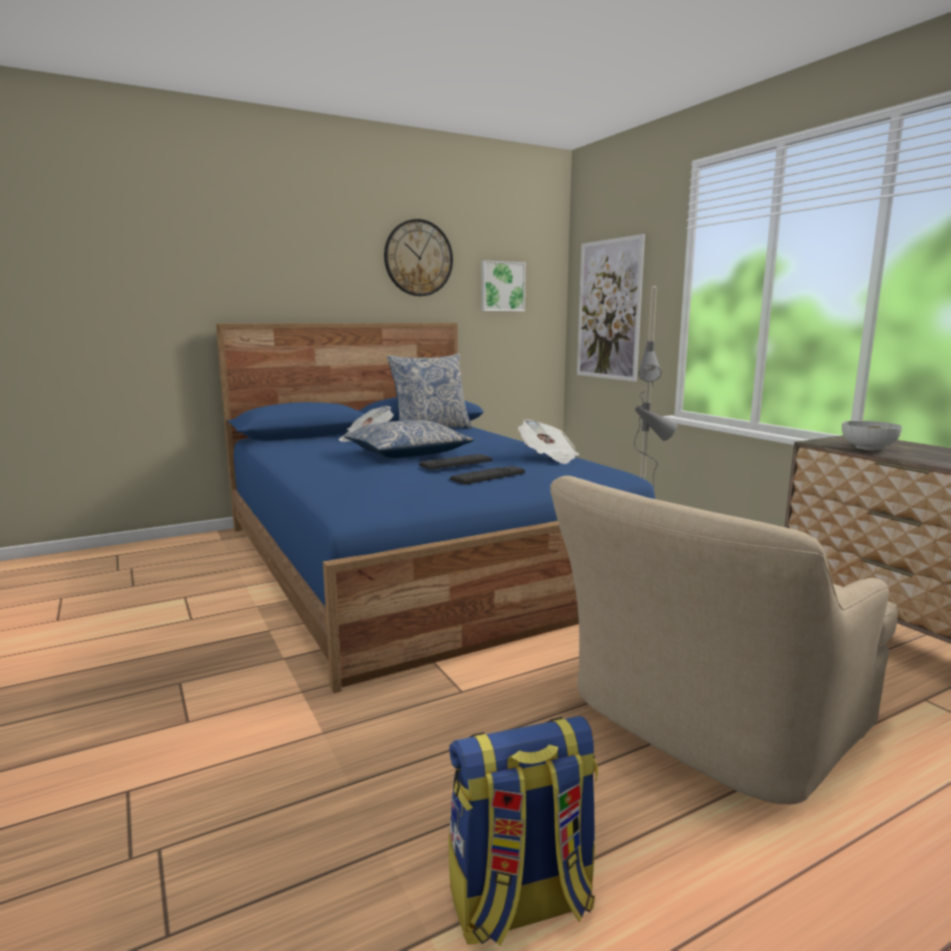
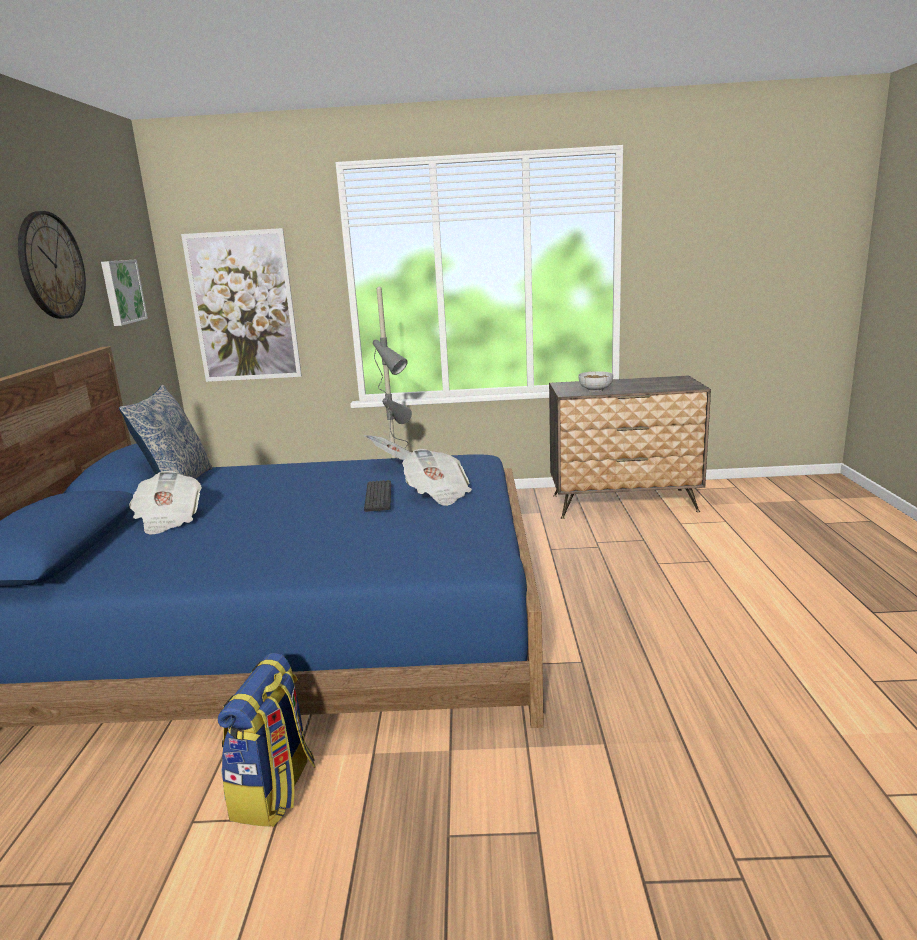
camera: 60 degrees left, 5 degrees up
pillow [343,420,474,458] -> none
backpack [448,716,598,946] -> backpack moved to [218,653,315,827]
keyboard [450,466,525,485] -> newspaper [402,449,472,506]
beige armchair [550,476,898,804] -> none

